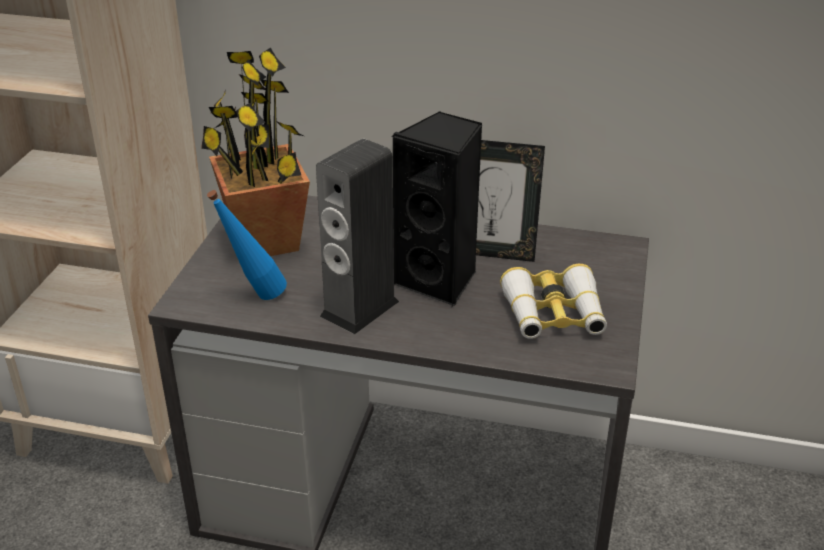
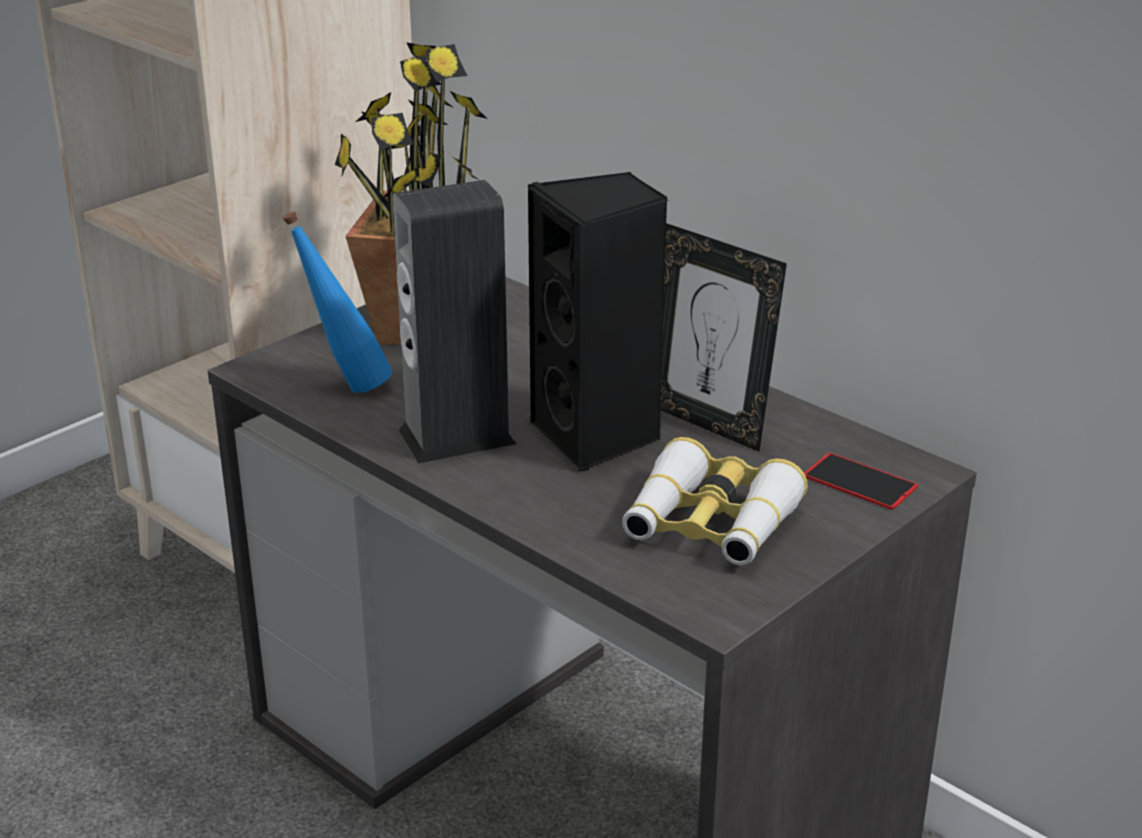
camera: 30 degrees right, 5 degrees down
none -> phone [804,453,918,510]

